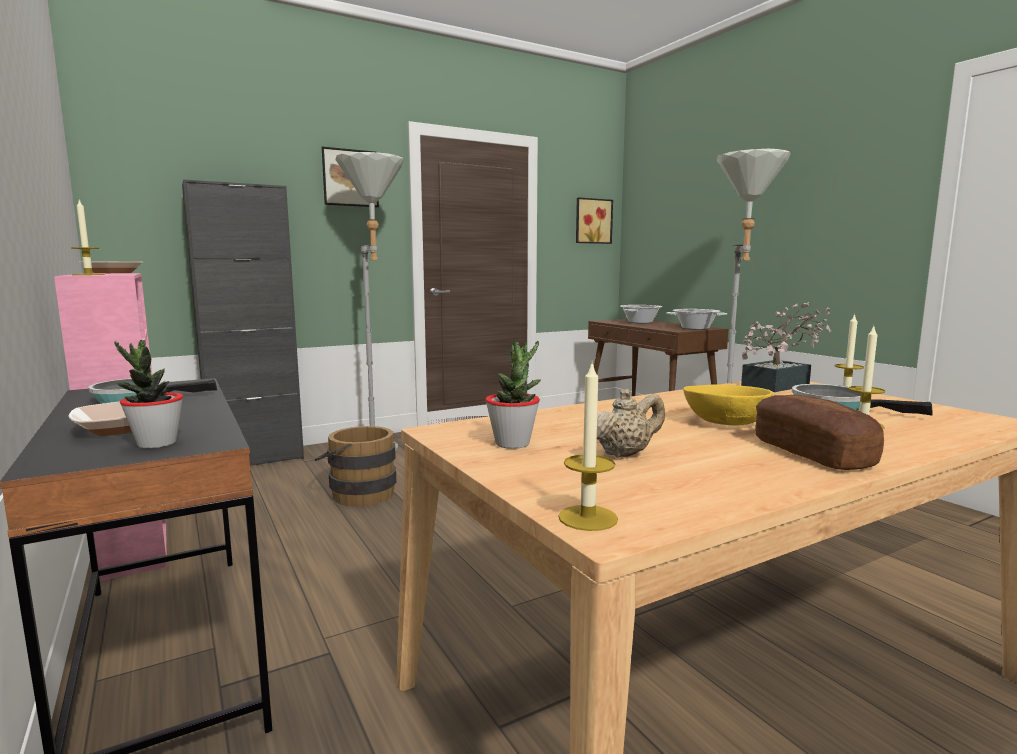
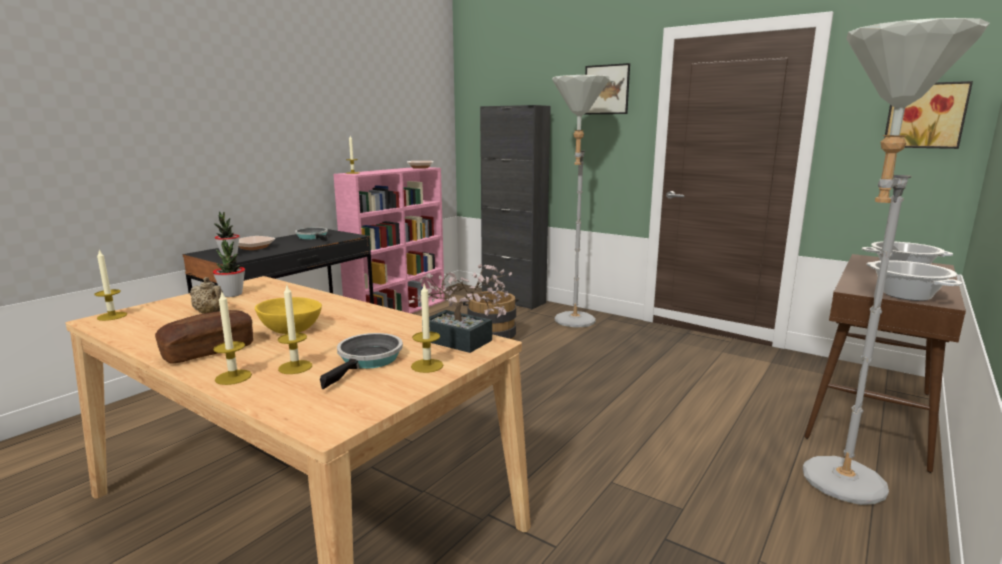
camera: 65 degrees right, 5 degrees up
none -> candle [213,290,252,385]

